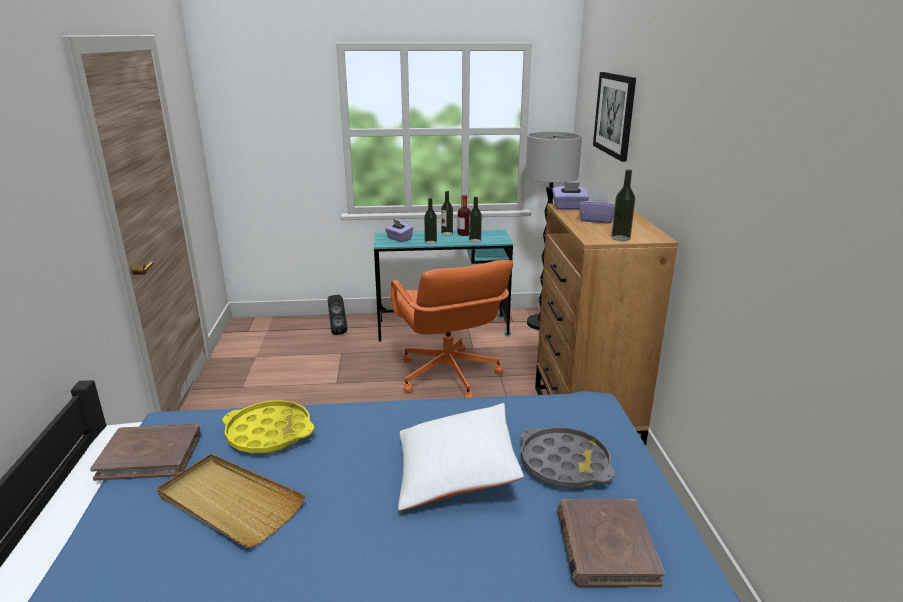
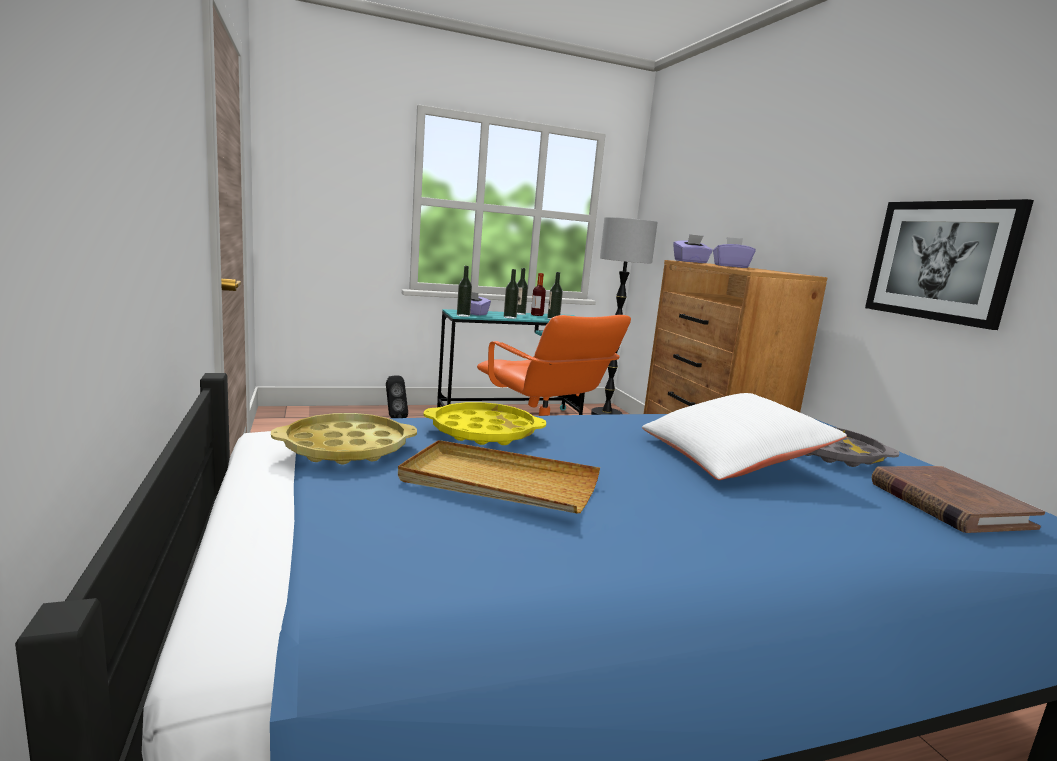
camera: 15 degrees left, 10 degrees down
brown book [90,424,201,481] -> yellow tray [271,413,417,465]
picture [593,72,636,162] -> picture moved to [865,199,1034,330]
bottle [611,170,635,241] -> bottle moved to [457,266,472,317]

